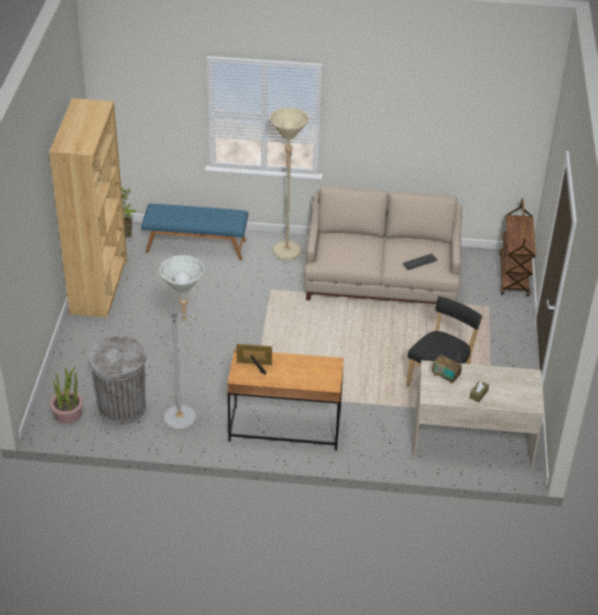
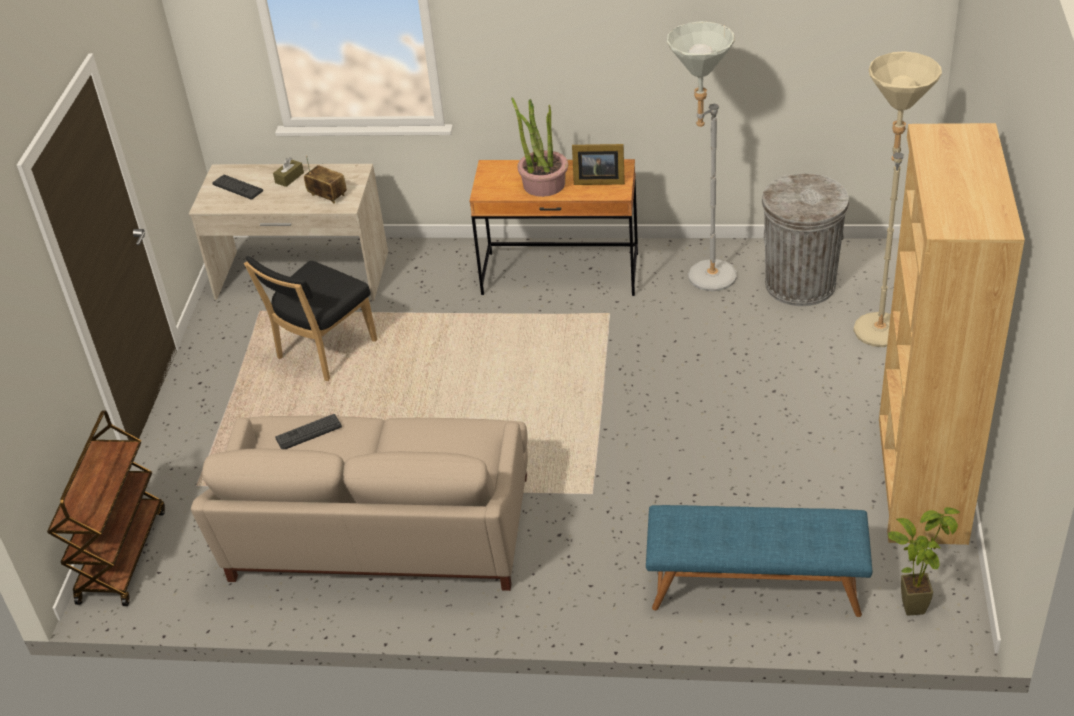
camera: 175 degrees left, 0 degrees up
potted plant [49,367,83,423] -> potted plant moved to [511,98,568,197]
beige floor lamp [270,107,308,260] -> beige floor lamp moved to [853,51,942,347]
none -> keyboard [212,174,263,200]

